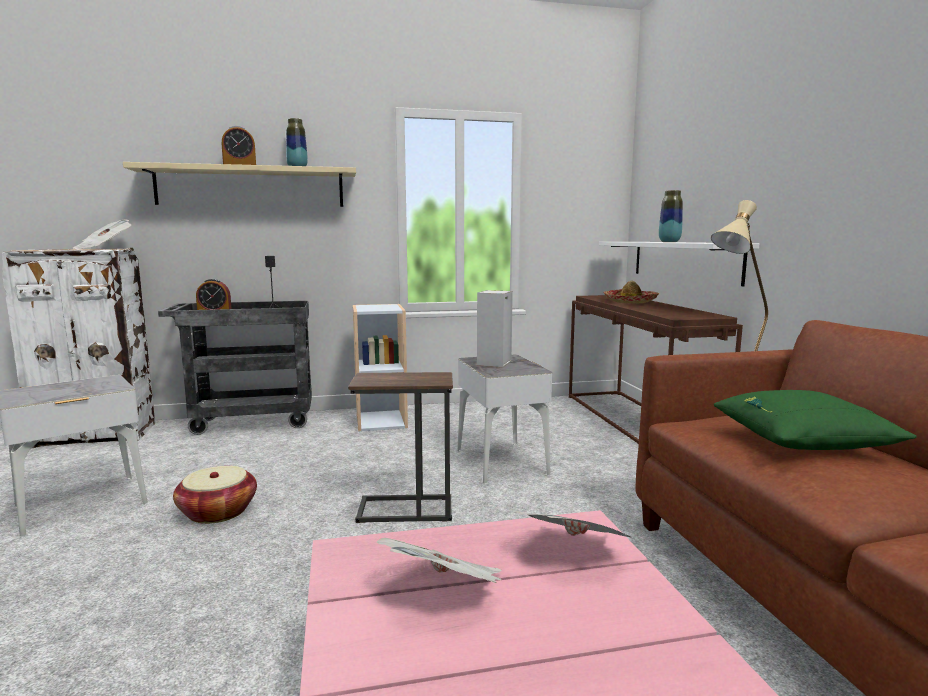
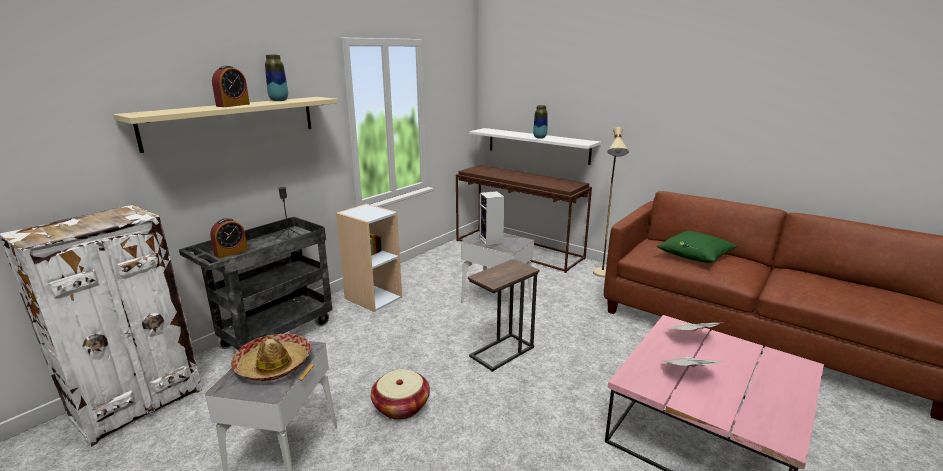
camera: 40 degrees left, 10 degrees up
newspaper [73,220,131,249] -> none
hat [603,281,659,304] -> hat moved to [231,334,311,381]

